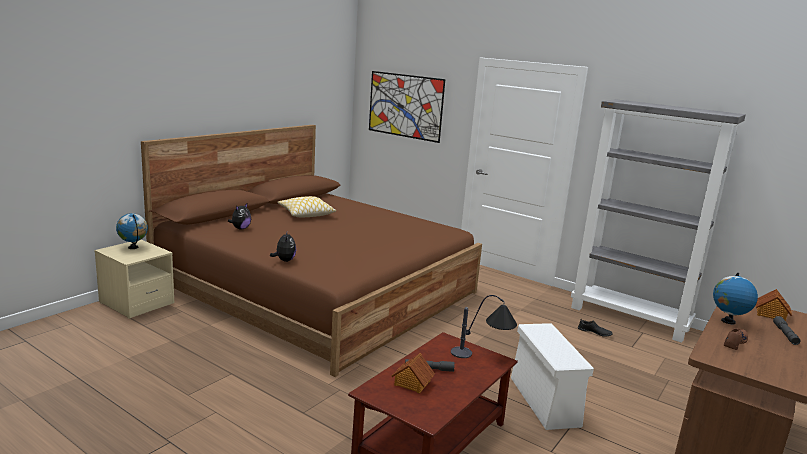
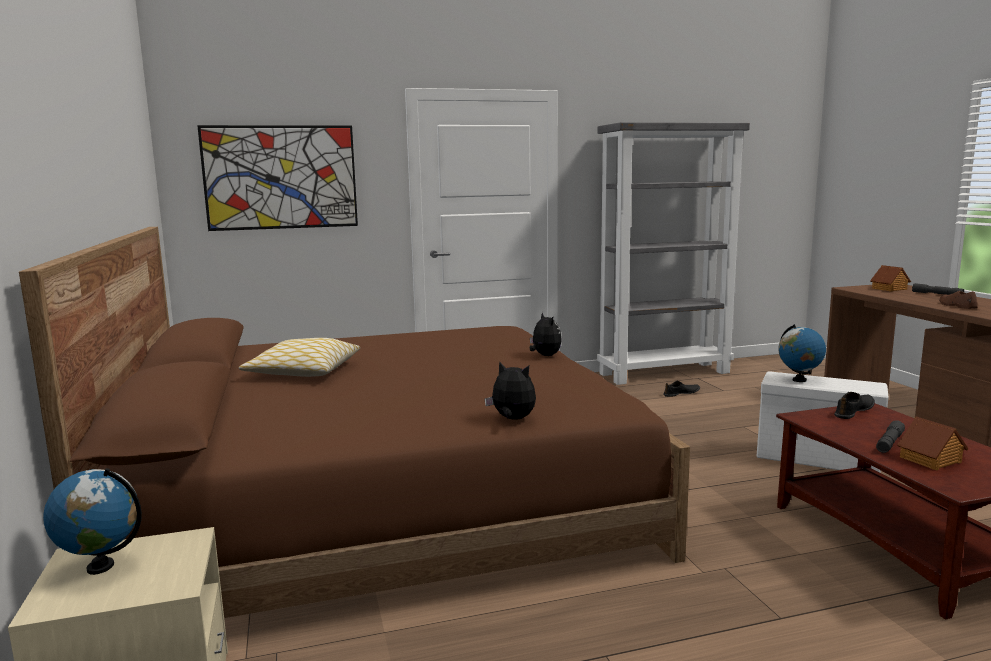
camera: 50 degrees left, 5 degrees down
plush toy [228,203,251,229] -> plush toy moved to [529,312,562,356]
table lamp [451,295,517,358] -> black shoe [834,392,875,419]
globe [713,273,758,324] -> globe moved to [778,324,826,382]

